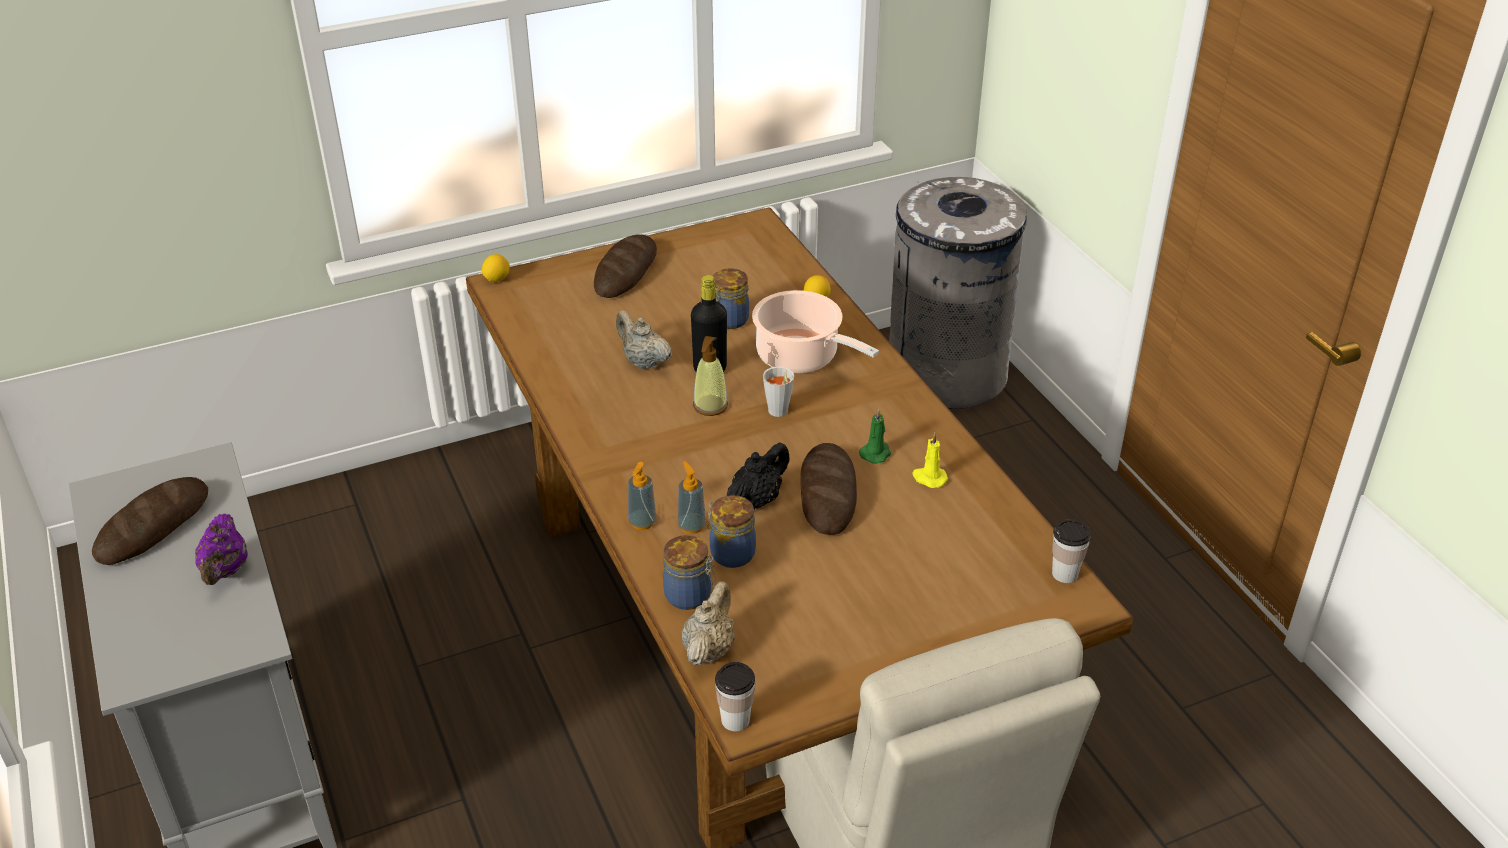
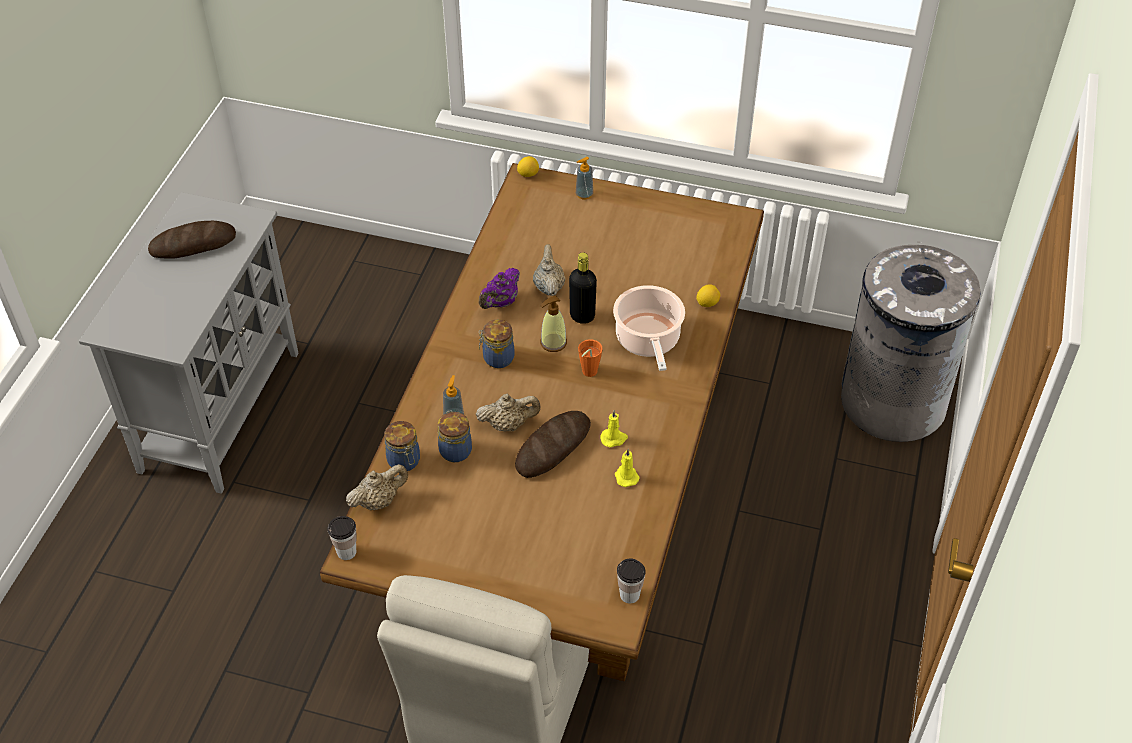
camera: 40 degrees right, 10 degrees up
purple teapot [195,514,248,585] -> purple teapot moved to [479,268,520,309]
bread [594,234,657,298] -> none
soap dispenser [628,462,657,530] -> soap dispenser moved to [576,157,593,200]
jar [713,268,749,329] -> jar moved to [479,319,515,368]
black teapot [727,442,790,510] -> beige teapot [476,394,541,431]
grey cup [763,366,794,417] -> orange cup [578,339,603,377]
green candle [859,408,891,464] -> yellow candle [600,410,628,448]

